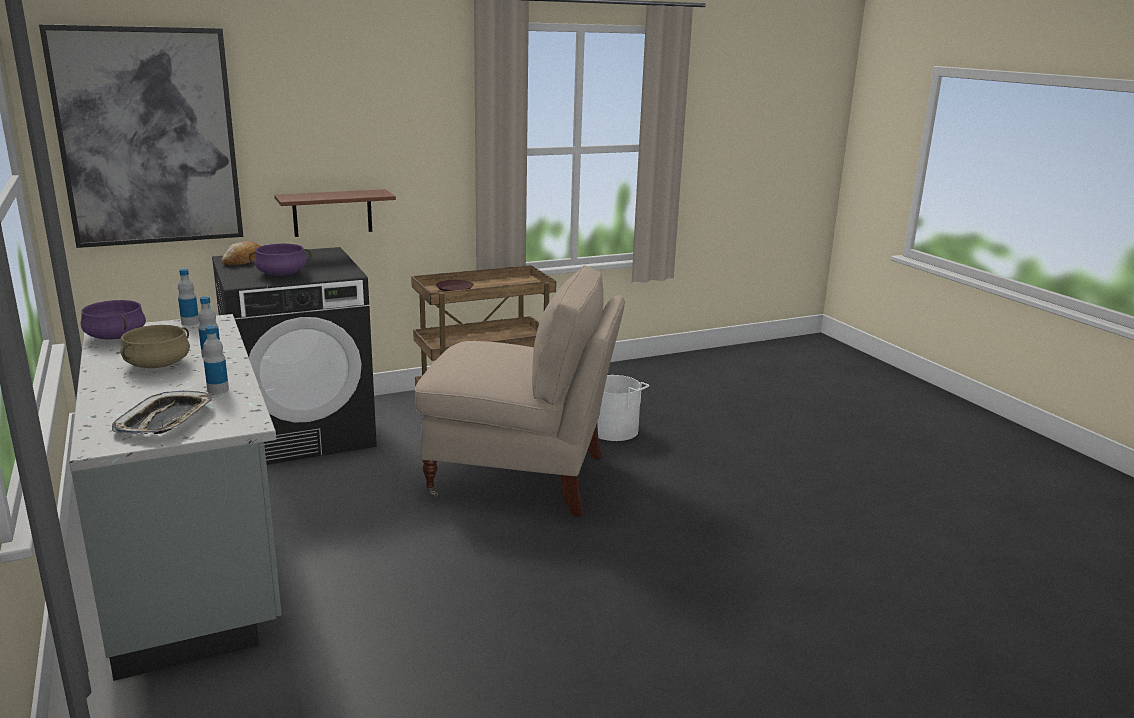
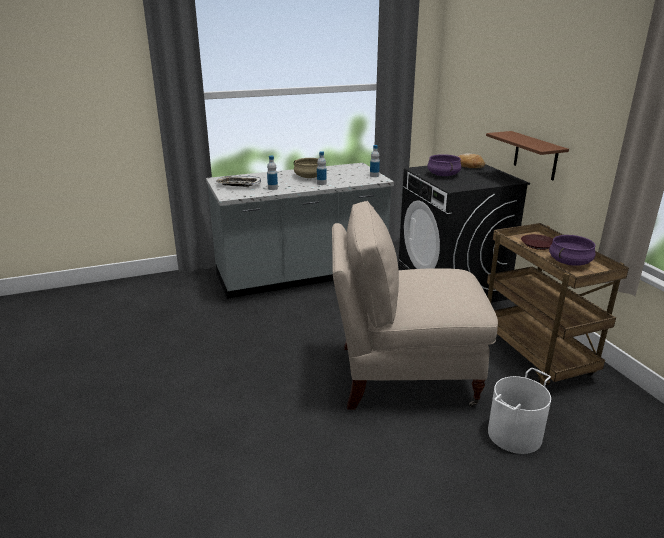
camera: 95 degrees right, 5 degrees up
picture [39,24,243,248] -> none
purple cooking pot [81,300,146,340] -> purple cooking pot moved to [549,235,596,266]
beige chair [415,265,625,517] -> beige chair turned 75 degrees clockwise [332,201,498,410]

